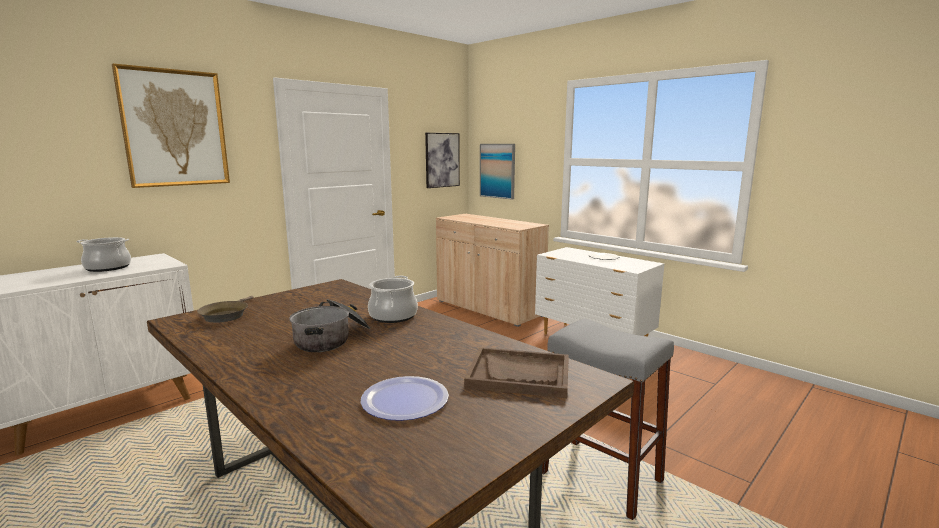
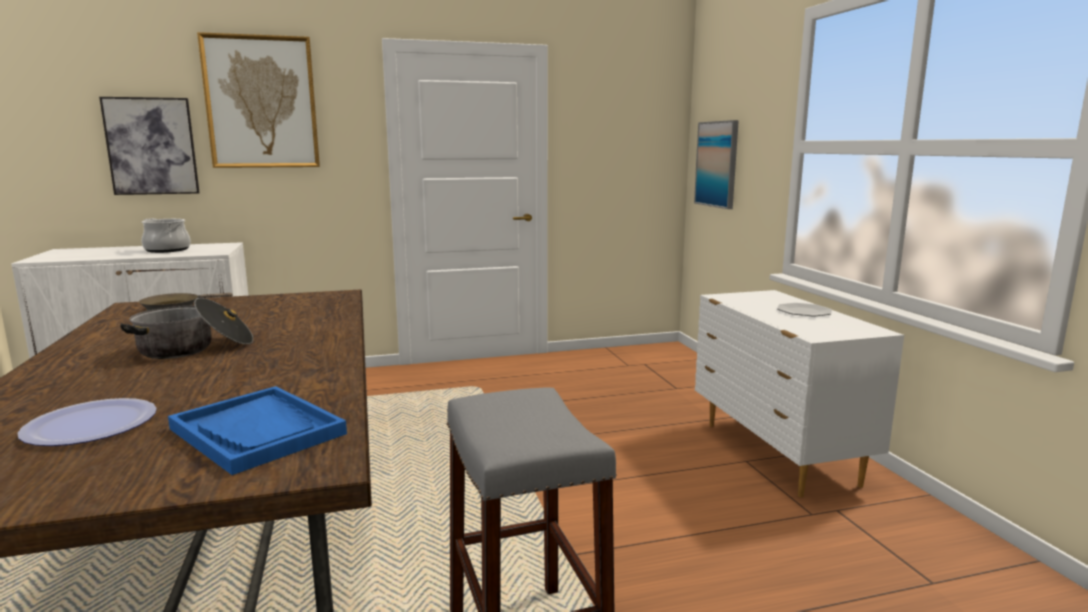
camera: 30 degrees right, 0 degrees up
cooking pot [368,276,418,323] -> none
picture [425,133,460,188] -> picture moved to [99,97,200,195]
beige cabinet [436,214,549,327] -> none
brown tray [464,347,569,398] -> blue tray [168,386,347,475]

